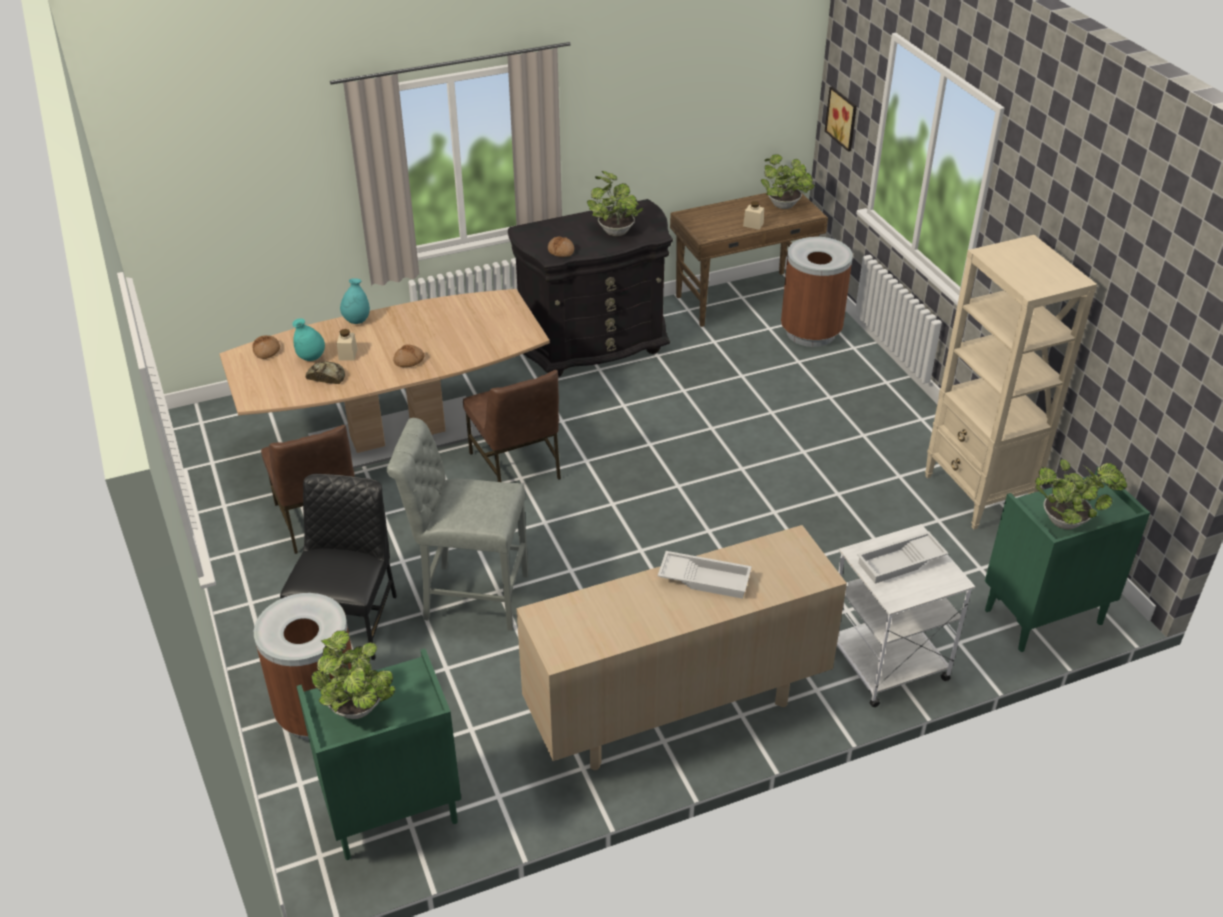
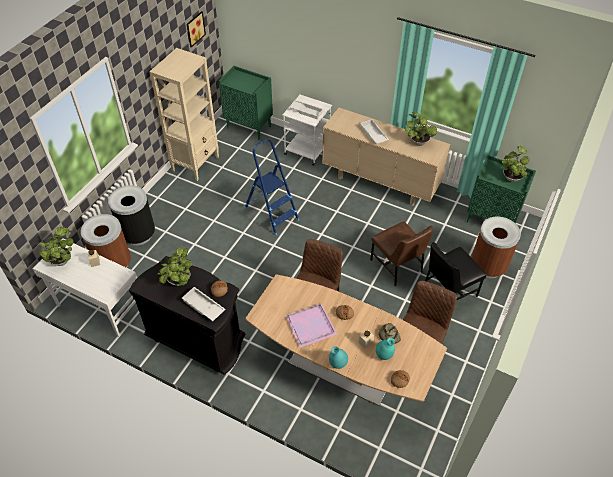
camera: 130 degrees left, 10 degrees up
grey stool [387,418,528,631] -> brown chair [370,221,433,286]
brown console table [670,193,828,327] -> white console table [33,239,137,337]
picture [825,87,857,152] -> picture moved to [187,11,206,48]
potted plant [1035,459,1127,530] -> potted plant moved to [405,112,437,146]
none -> black trash can [108,185,155,246]
none -> white tray [182,287,225,321]
none -> blue step ladder [245,139,299,235]
none -> purple tray [285,303,337,348]

